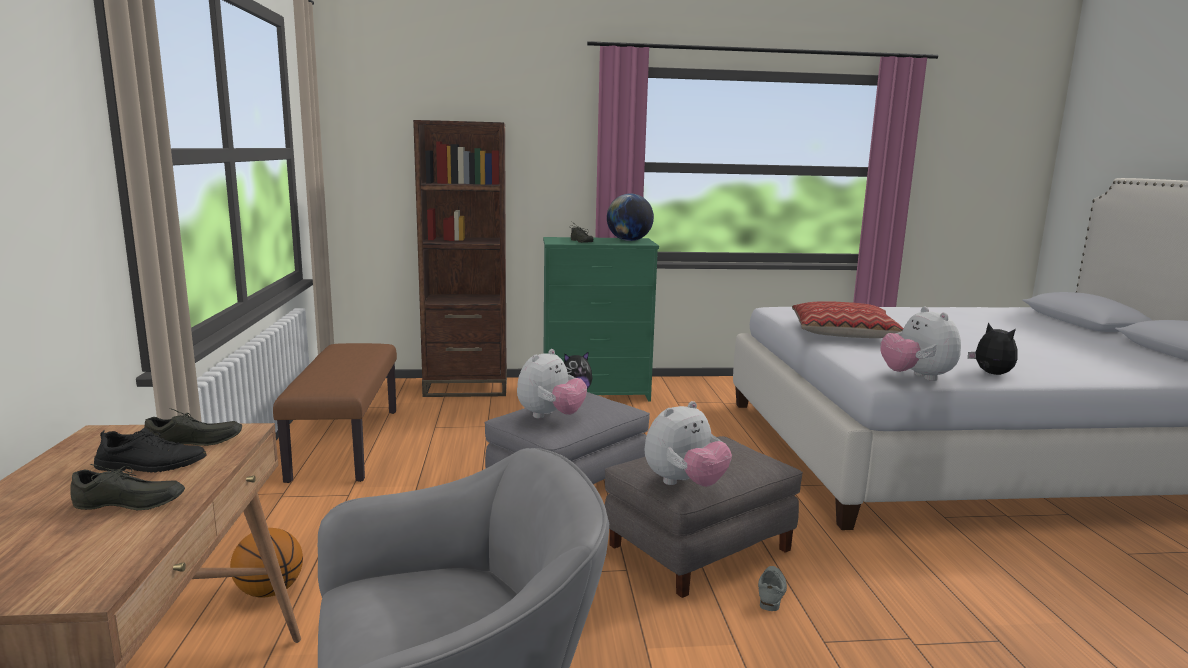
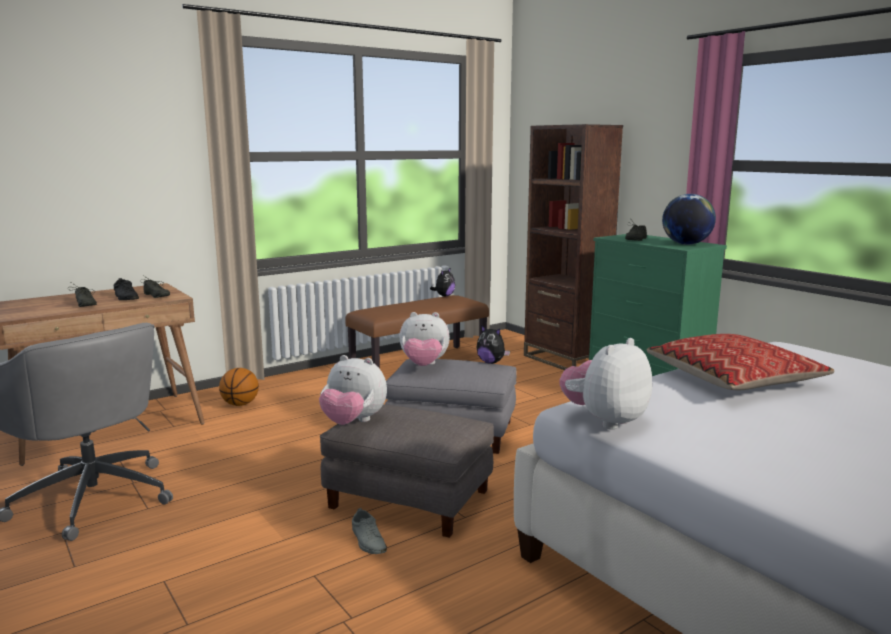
camera: 60 degrees right, 0 degrees up
grey shoe [758,566,787,611] -> grey shoe turned 75 degrees clockwise [352,508,387,554]
plush toy [968,323,1017,375] -> plush toy moved to [430,267,455,296]

